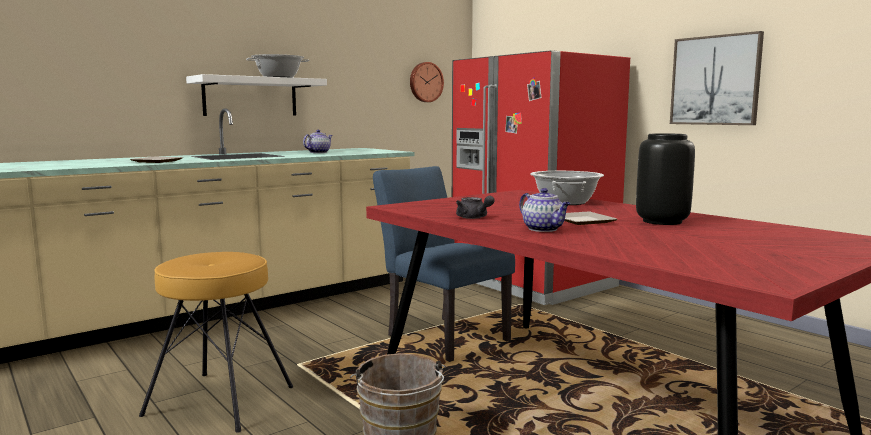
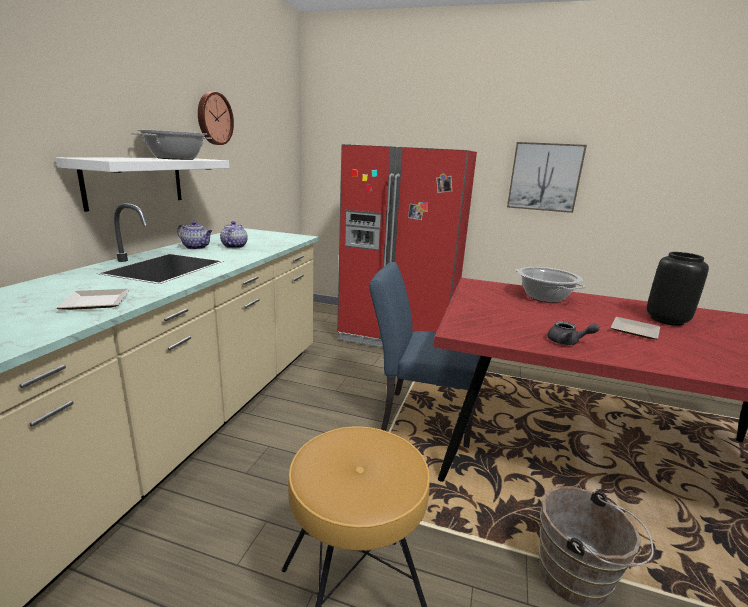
camera: 35 degrees left, 10 degrees up
wall clock [410,62,444,102] -> wall clock moved to [198,92,234,145]
teapot [519,188,571,232] -> teapot moved to [177,221,212,249]

